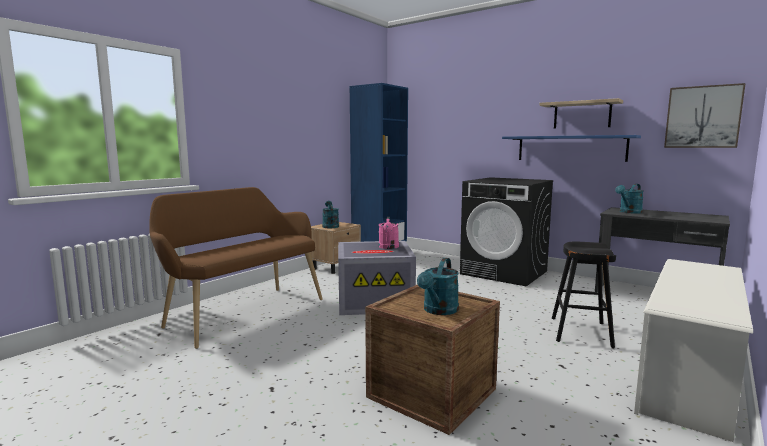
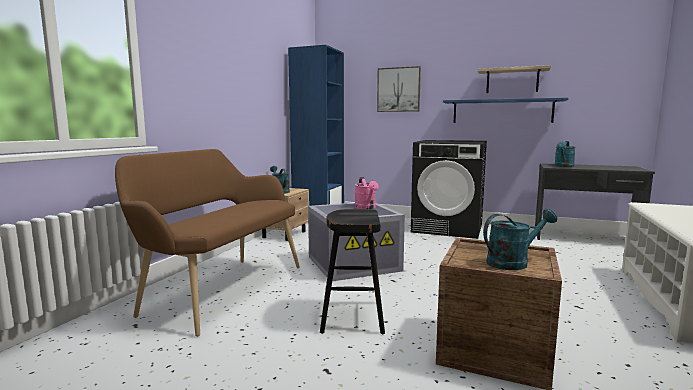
camera: 15 degrees left, 0 degrees up
turquoise watering can [417,258,459,315] -> turquoise watering can turned 120 degrees counterclockwise [483,209,557,270]
black stool [552,241,616,348] -> black stool moved to [320,209,385,334]
picture [664,83,746,148] -> picture moved to [377,66,421,112]

